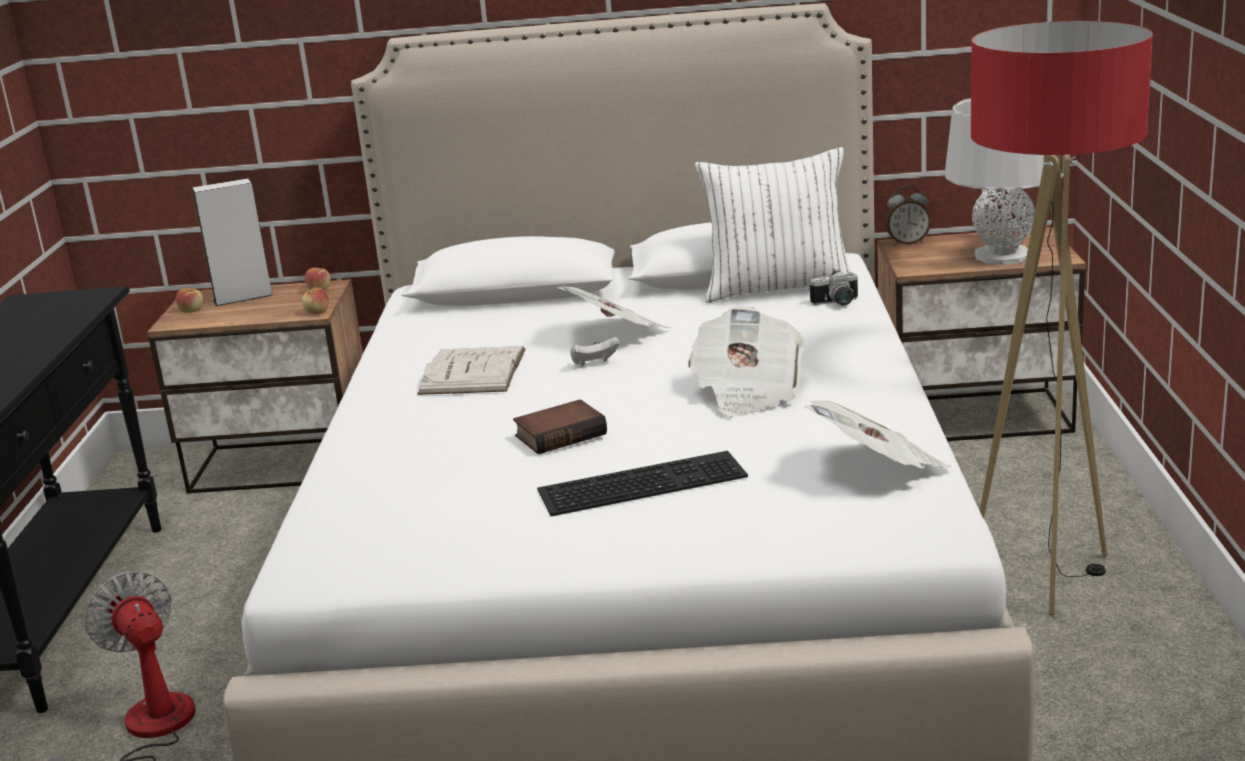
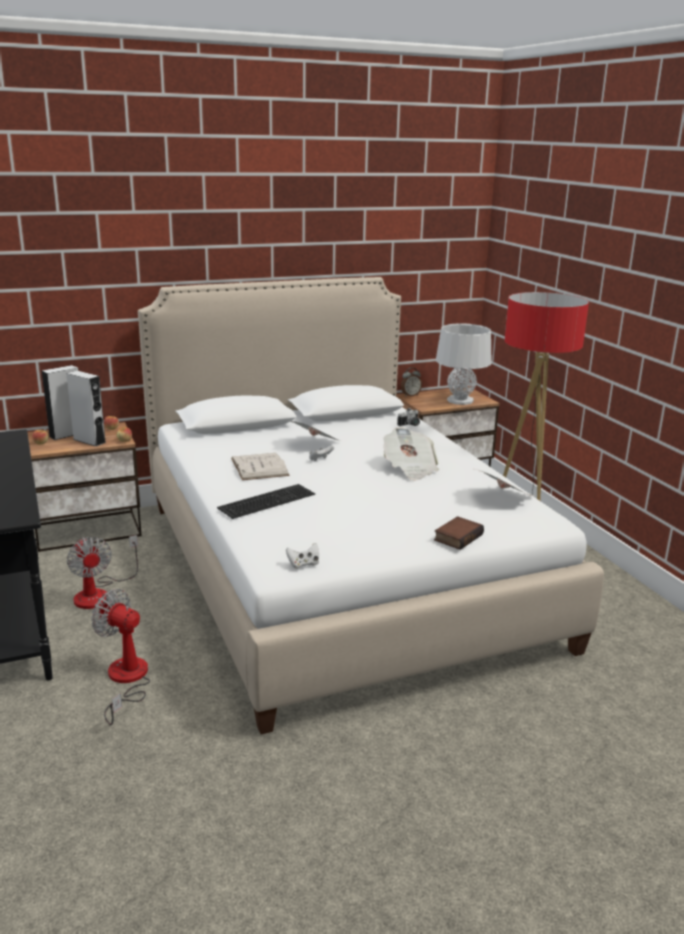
camera: 25 degrees left, 0 degrees up
book [513,399,607,454] -> book moved to [434,516,484,550]
keyboard [537,451,748,516] -> keyboard moved to [217,484,315,519]
white pillow [695,147,852,303] -> none
none -> grey speaker [66,371,106,447]
none -> fan [67,535,138,609]
none -> white game controller [286,543,319,569]

